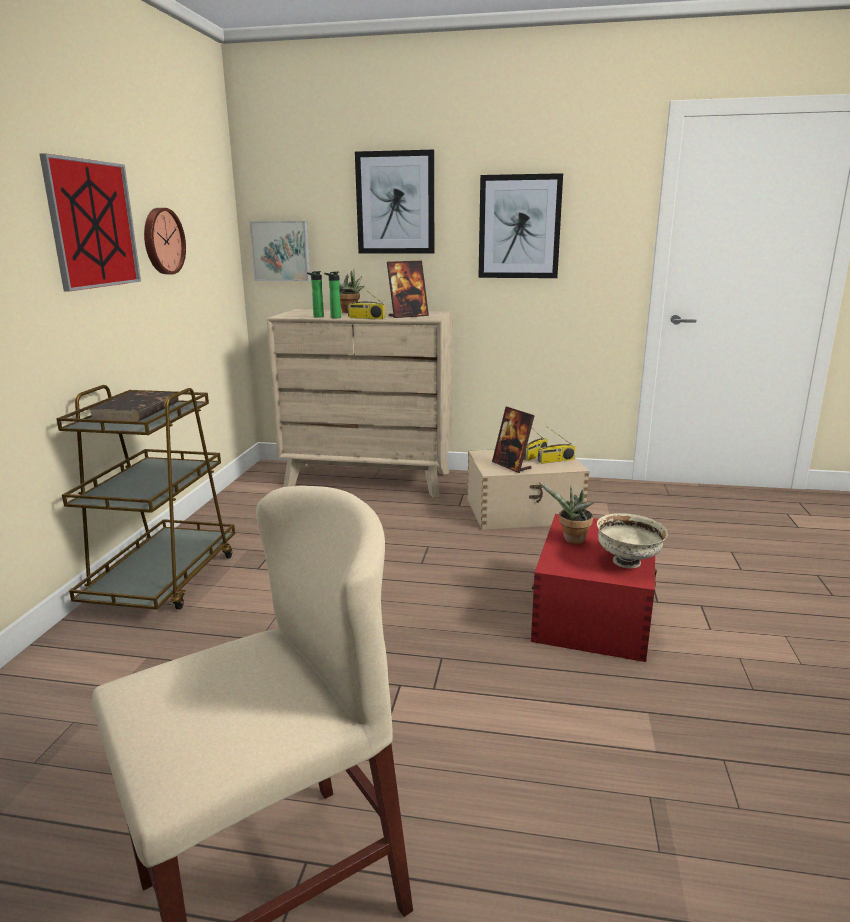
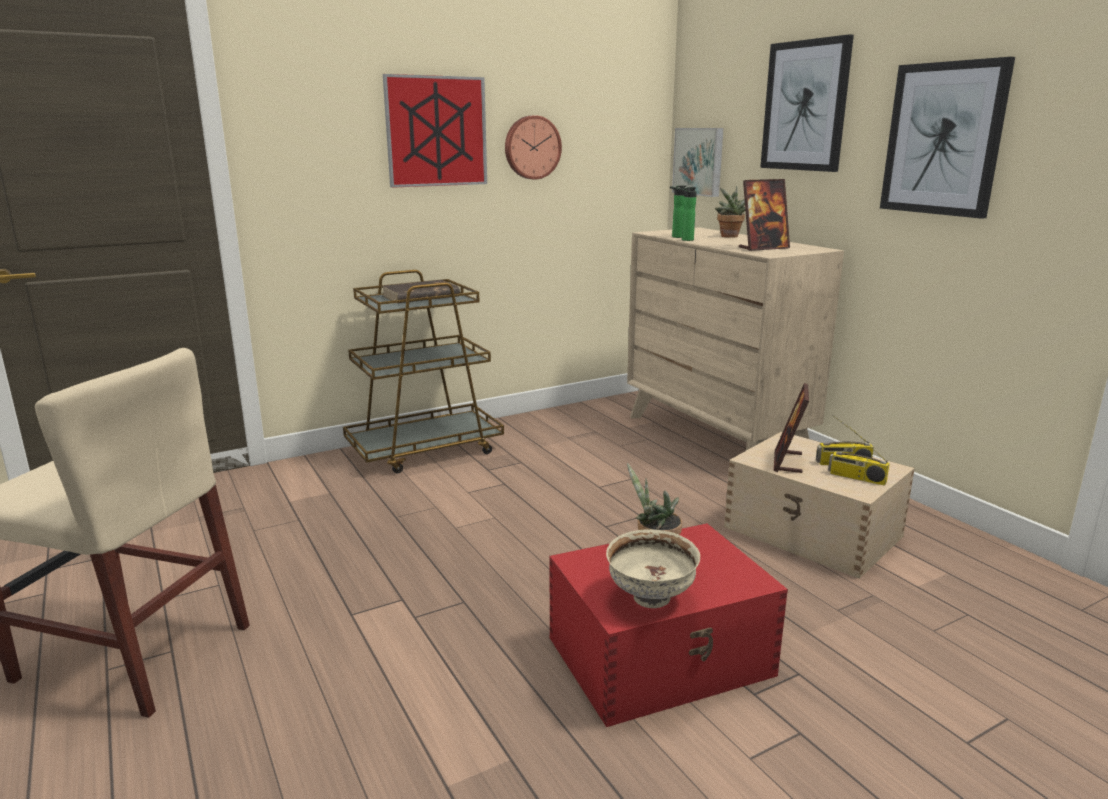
camera: 50 degrees right, 0 degrees up
radio [348,281,385,319] -> none
picture frame [387,261,429,318] -> picture frame turned 45 degrees counterclockwise [739,179,790,251]

